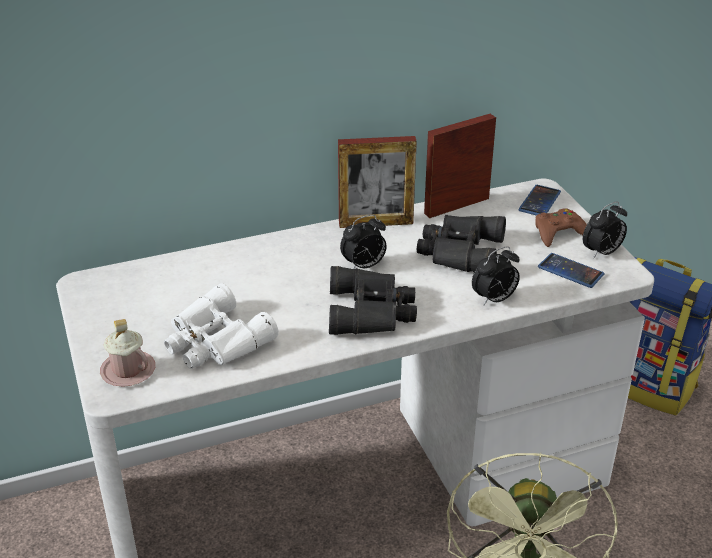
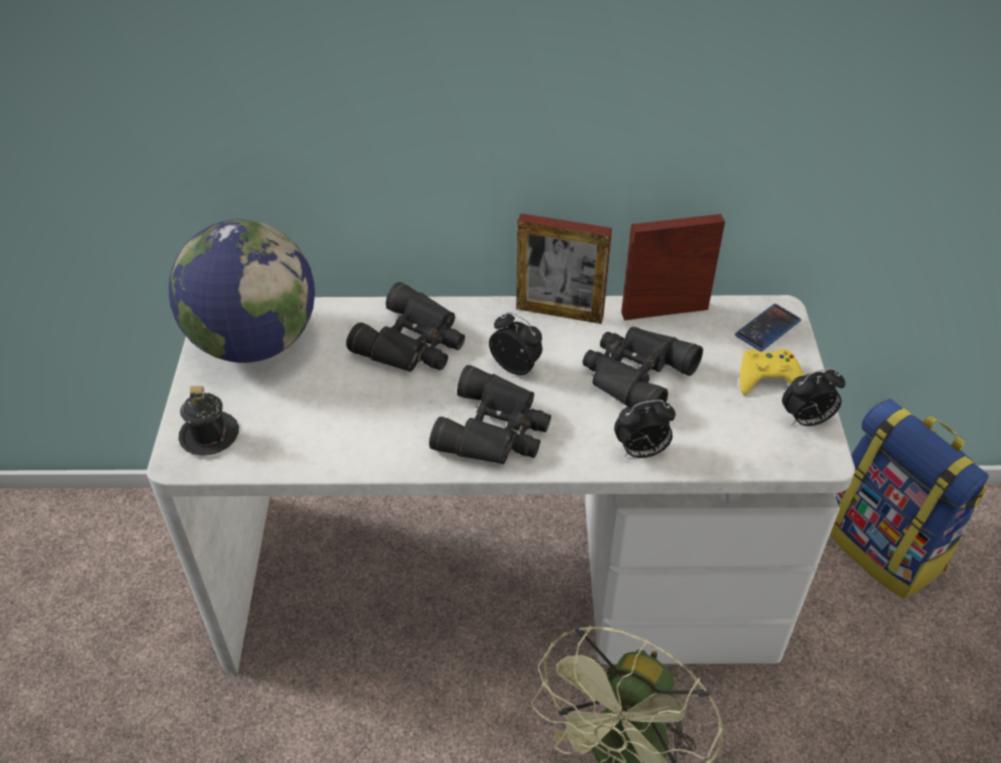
camera: 20 degrees right, 10 degrees up
pink mug [100,319,155,387] -> black mug [178,386,239,456]
white binoculars [164,283,279,369] -> none
alarm clock [340,215,387,269] -> alarm clock turned 135 degrees counterclockwise [489,312,542,375]
brown game controller [535,208,587,247] -> yellow game controller [739,349,804,395]
phone [538,253,605,288] -> none
none -> globe [169,219,315,363]
none -> black binoculars [346,282,465,372]

